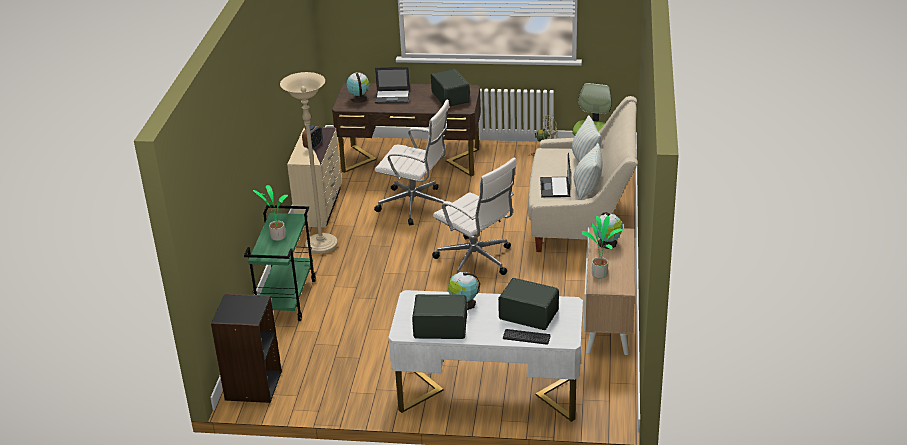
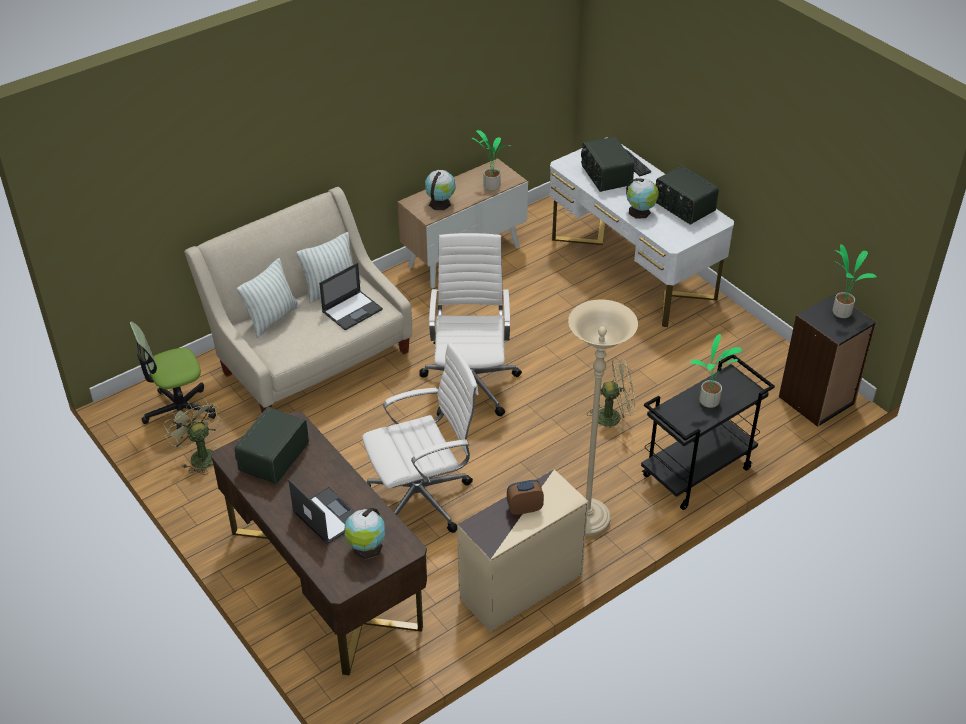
camera: 135 degrees left, 10 degrees up
green cart [244,205,316,321] -> black cart [641,354,775,510]
white office chair [374,99,450,225] -> white office chair turned 90 degrees clockwise [362,342,479,533]
none -> green fan [587,360,635,433]
none -> potted plant [832,244,877,318]

